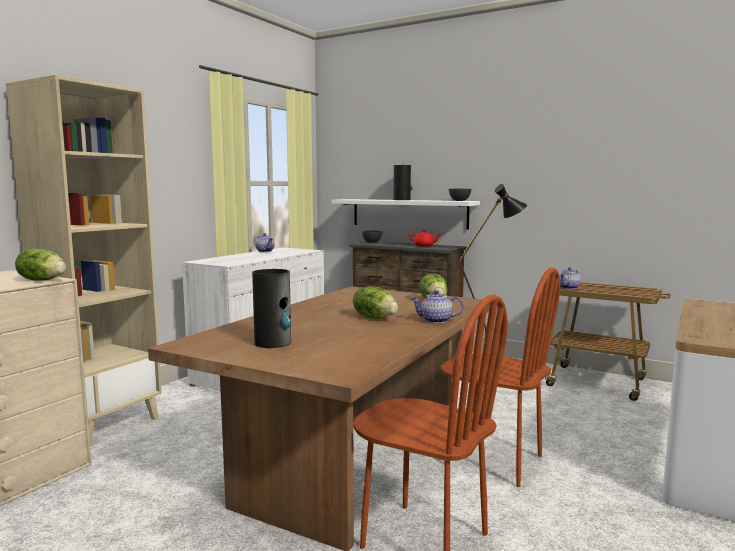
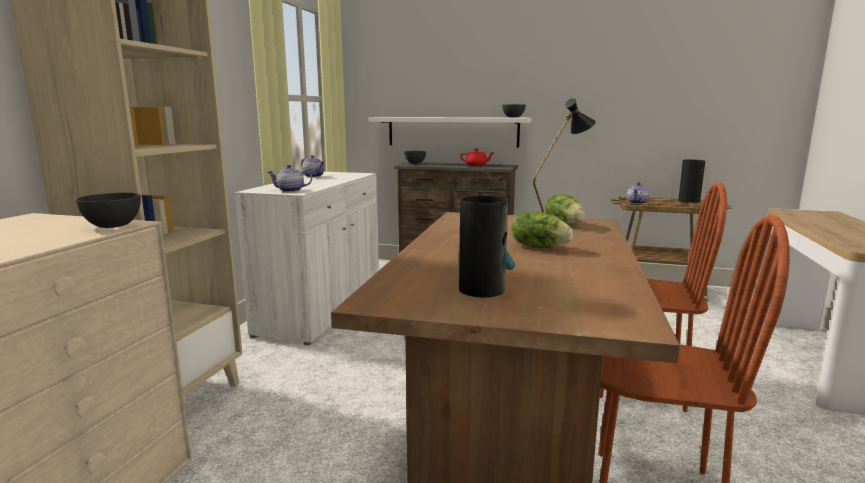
camera: 15 degrees left, 5 degrees up
lettuce [15,249,66,281] -> grey bowl [76,193,141,228]
vase [394,165,413,200] -> vase moved to [678,160,705,203]
teapot [411,290,463,323] -> teapot moved to [268,165,312,192]

